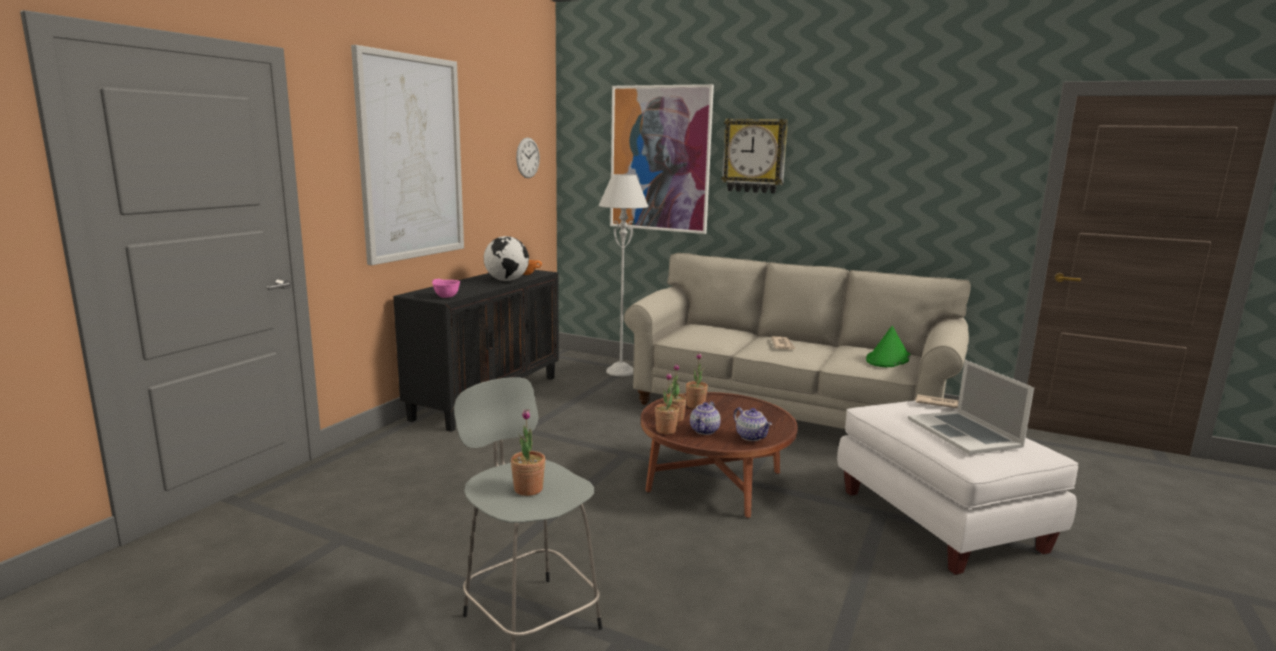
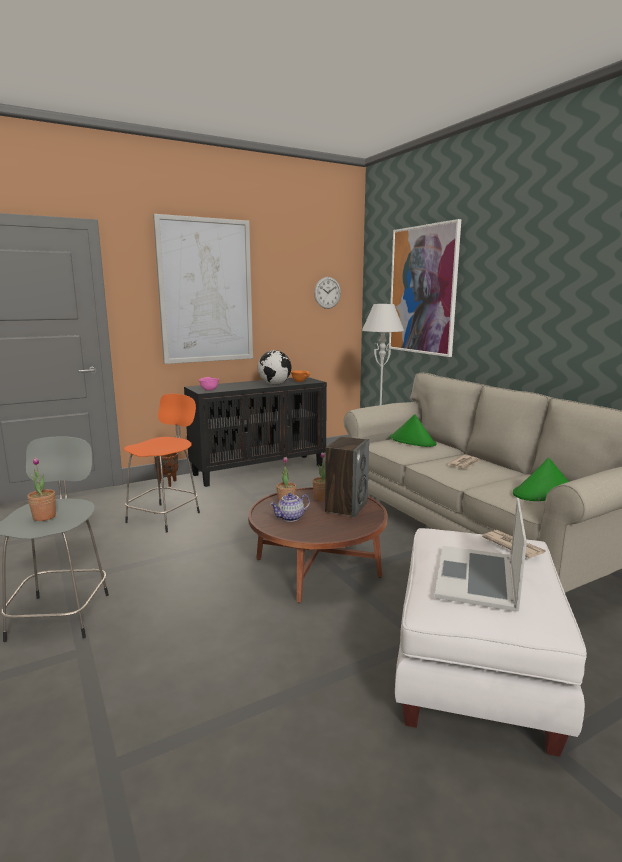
camera: 35 degrees right, 0 degrees up
potted plant [655,372,679,434] -> none
wall clock [721,118,788,193] -> none
teapot [734,407,772,441] -> none
none -> orange stool [124,394,200,533]
none -> brown planter [154,453,178,487]
none -> speaker [325,437,369,518]
none -> green hat [389,414,436,447]

